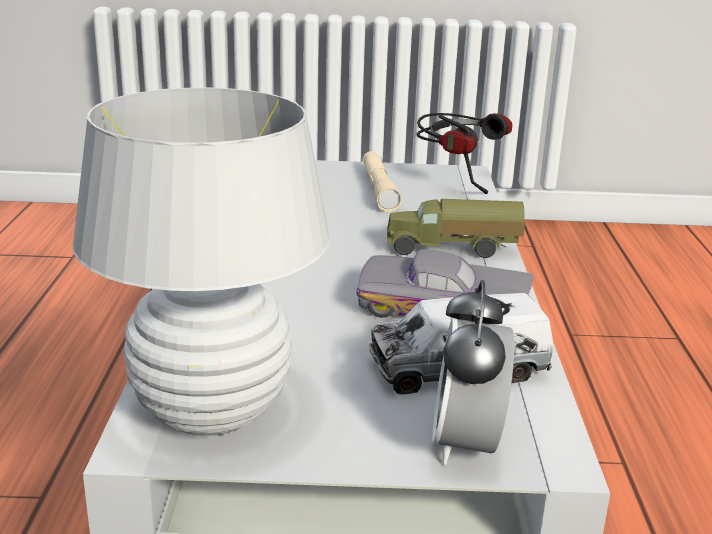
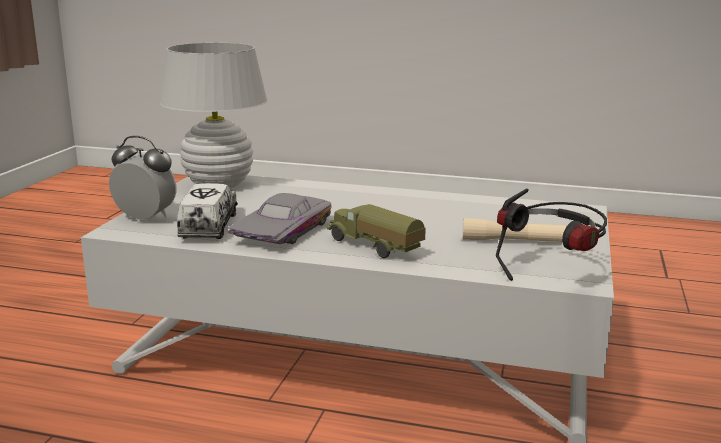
camera: 105 degrees right, 5 degrees down
toy truck [387,199,525,258] -> toy truck turned 60 degrees counterclockwise [327,204,426,258]

